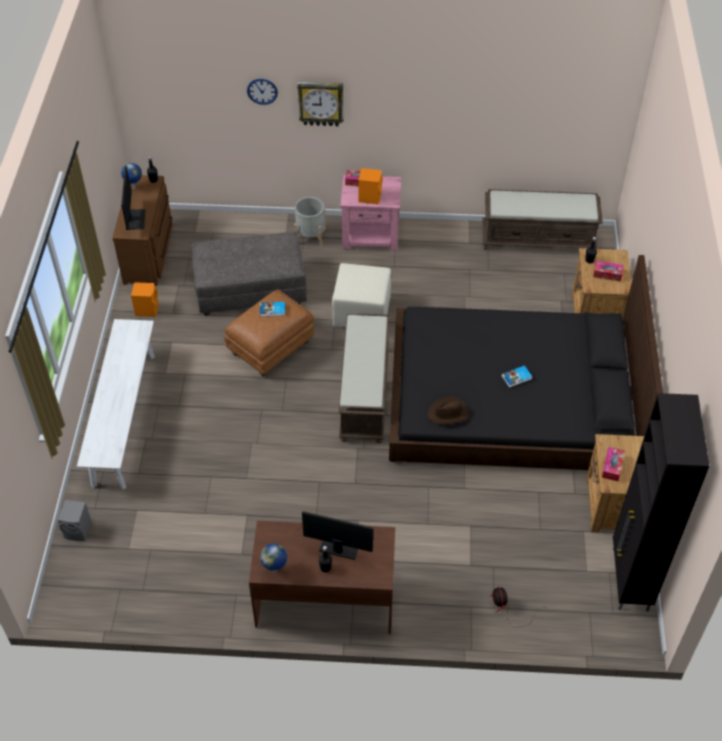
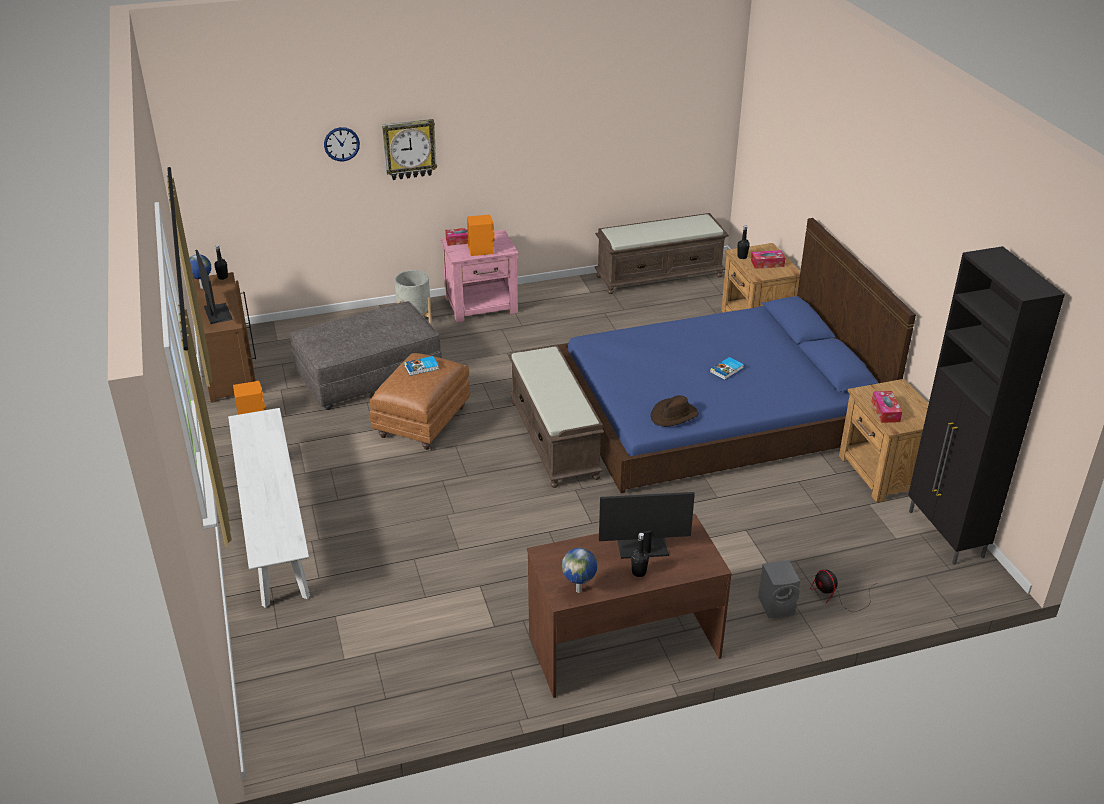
camera: 20 degrees left, 15 degrees down
grey speaker [58,500,92,541] -> grey speaker moved to [758,560,800,618]
beige ottoman [332,263,391,327] -> none
black bed [389,255,663,470] -> blue bed [558,218,916,493]

